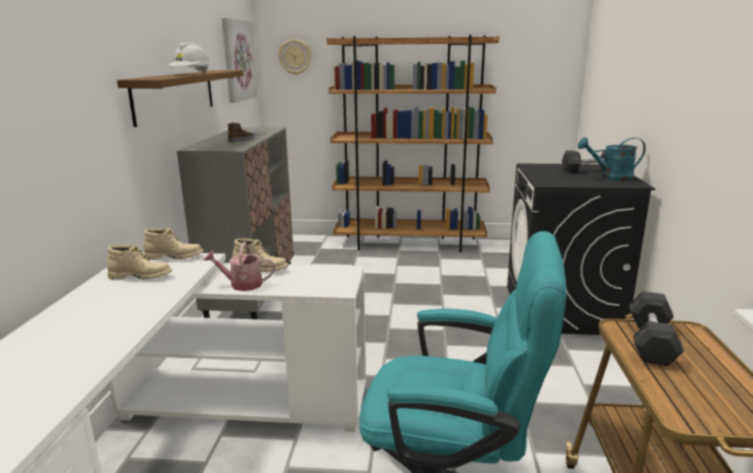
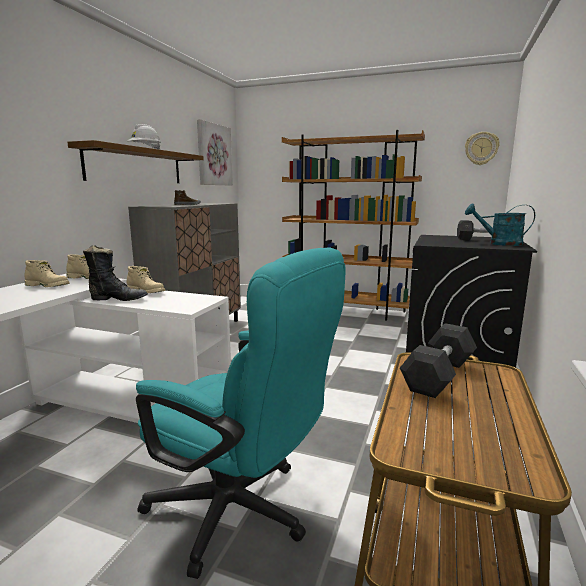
camera: 15 degrees right, 5 degrees down
watering can [203,242,275,291] -> black boot [83,245,148,301]
wall clock [278,39,312,75] -> wall clock moved to [465,132,500,165]

